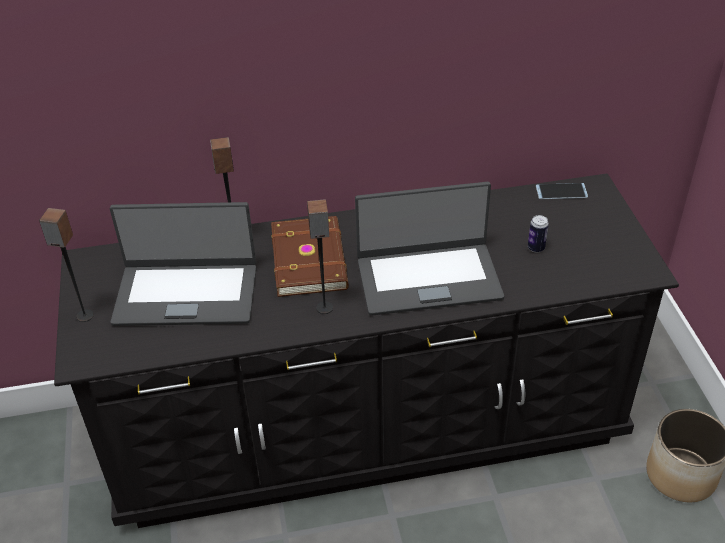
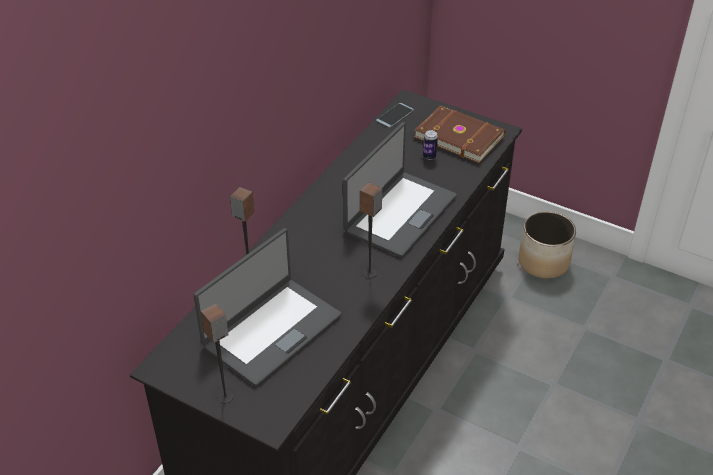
camera: 50 degrees left, 0 degrees up
brown book [271,216,349,297] -> brown book moved to [414,105,505,163]

